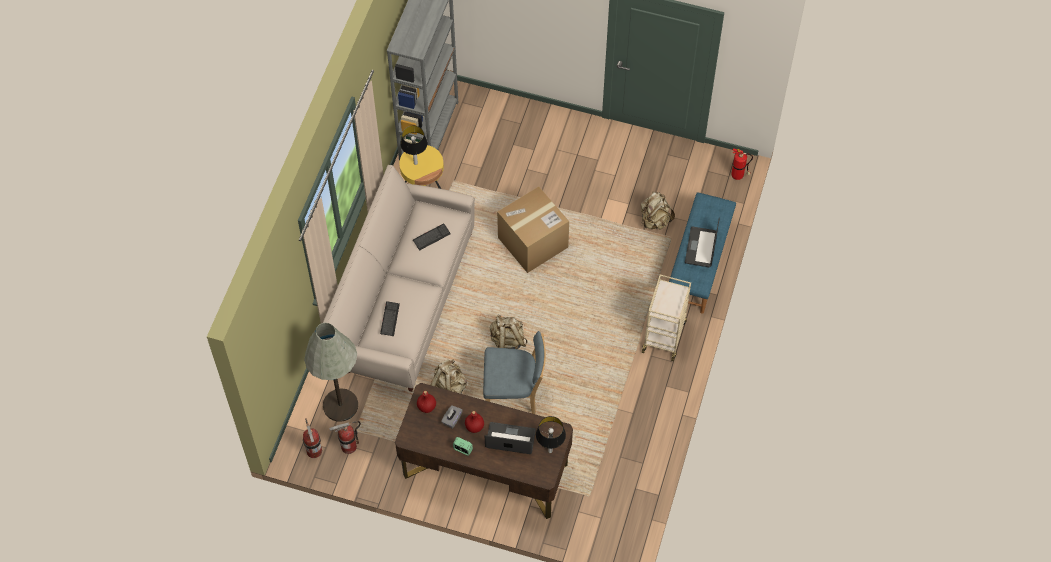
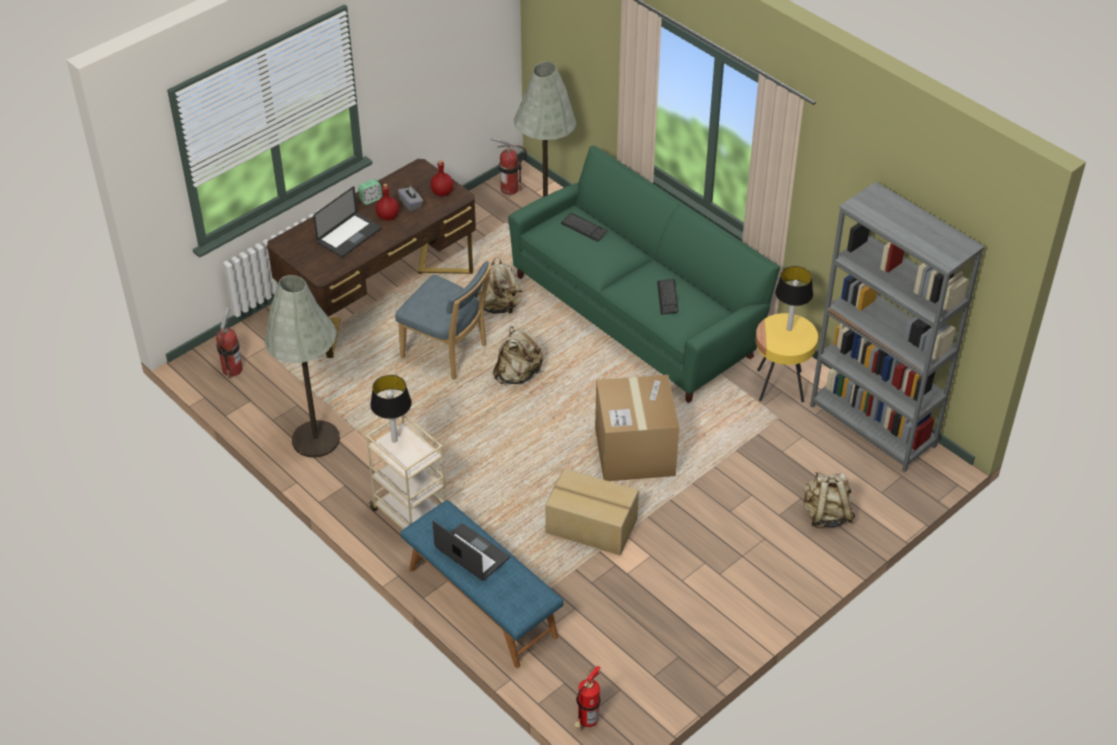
camera: 120 degrees right, 15 degrees down
beige sofa [323,165,475,392] -> green sofa [508,146,780,403]
fire extinguisher [329,421,361,454] -> fire extinguisher moved to [216,306,243,379]
blue chair [483,331,546,414] -> blue chair turned 90 degrees counterclockwise [395,261,492,380]
table lamp [536,416,566,453] -> table lamp moved to [370,375,412,443]
beige backpack [641,192,675,230] -> beige backpack moved to [803,472,855,528]
none -> grey floor lamp [265,275,340,458]
none -> cardboard box [545,468,639,555]

